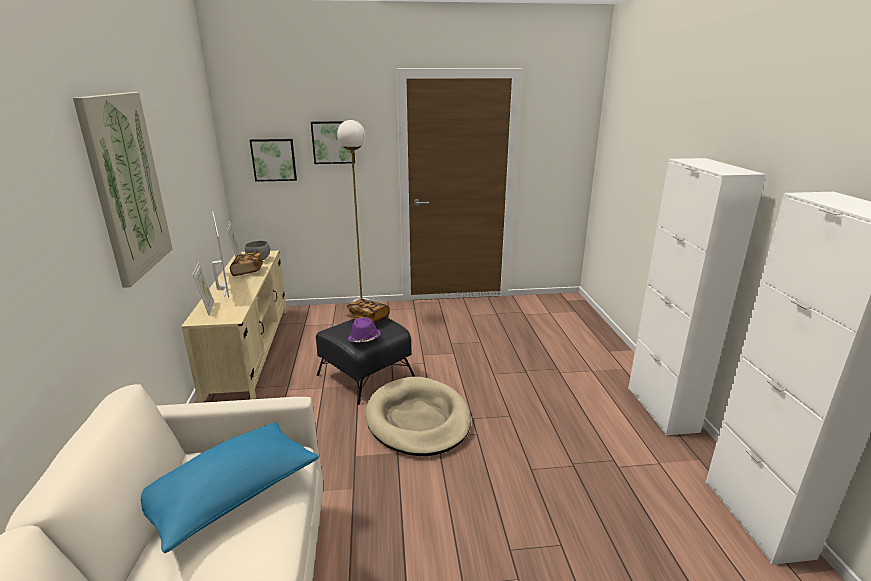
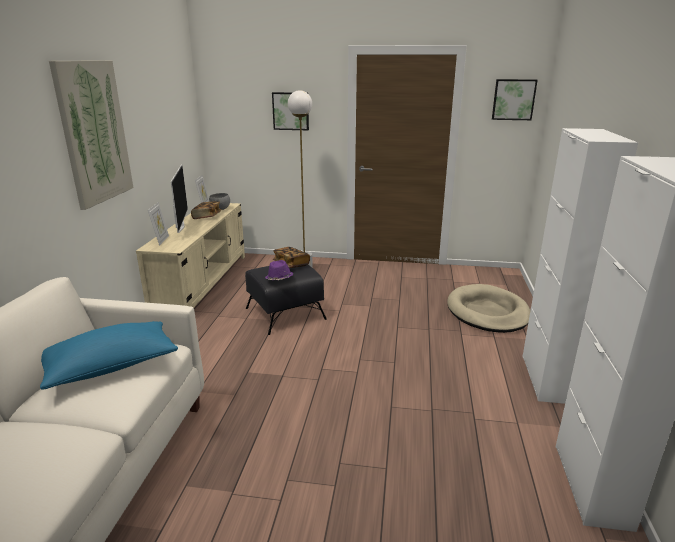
camera: 15 degrees right, 0 degrees up
picture [250,139,297,182] -> picture moved to [492,79,538,120]
beige dog bed [365,377,471,456] -> beige dog bed moved to [447,284,530,333]

